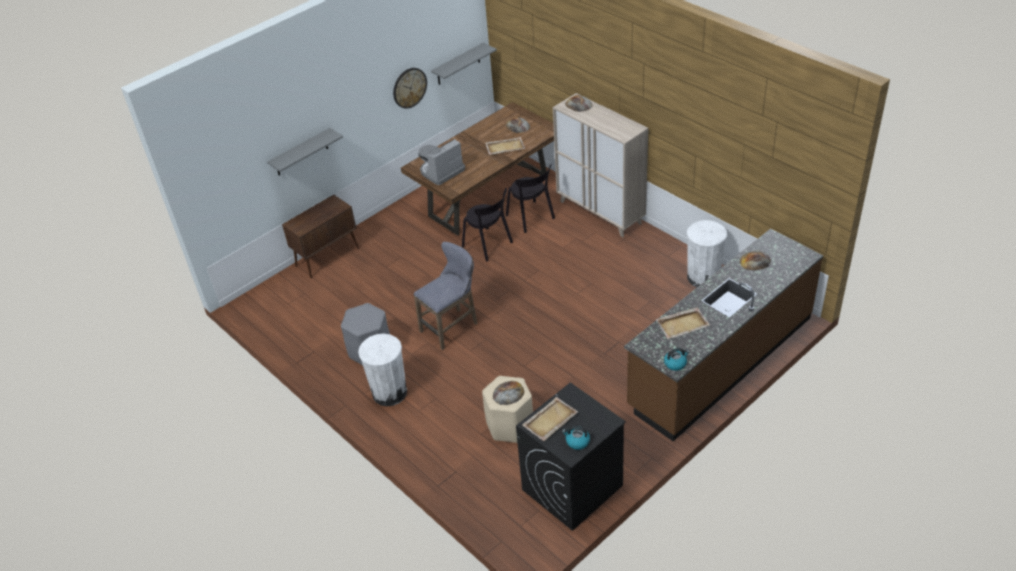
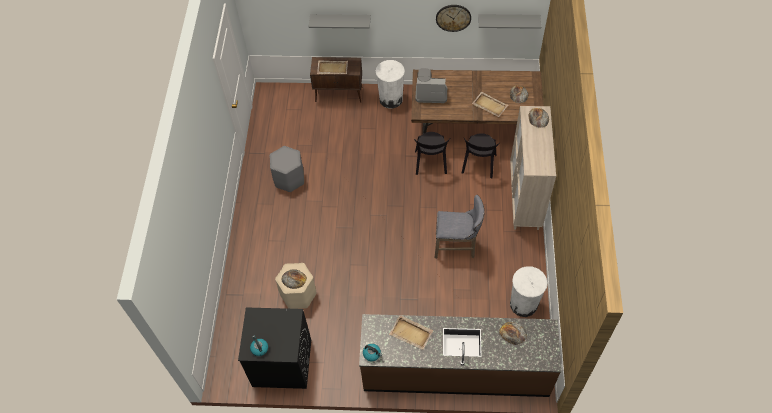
camera: 45 degrees right, 15 degrees up
white trash can [358,333,407,406] -> white trash can moved to [376,60,405,109]
grey stool [414,242,478,350] -> grey stool moved to [435,195,485,258]
beige tray [522,397,578,441] -> beige tray moved to [317,60,348,74]

